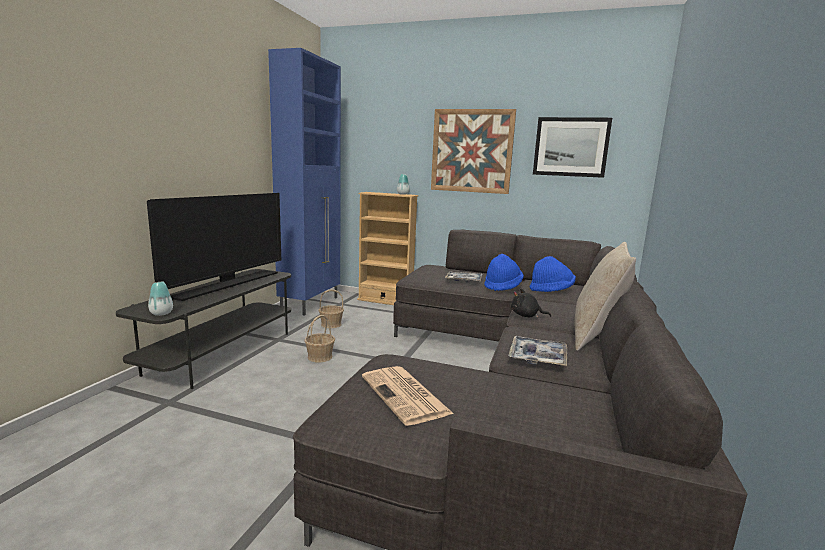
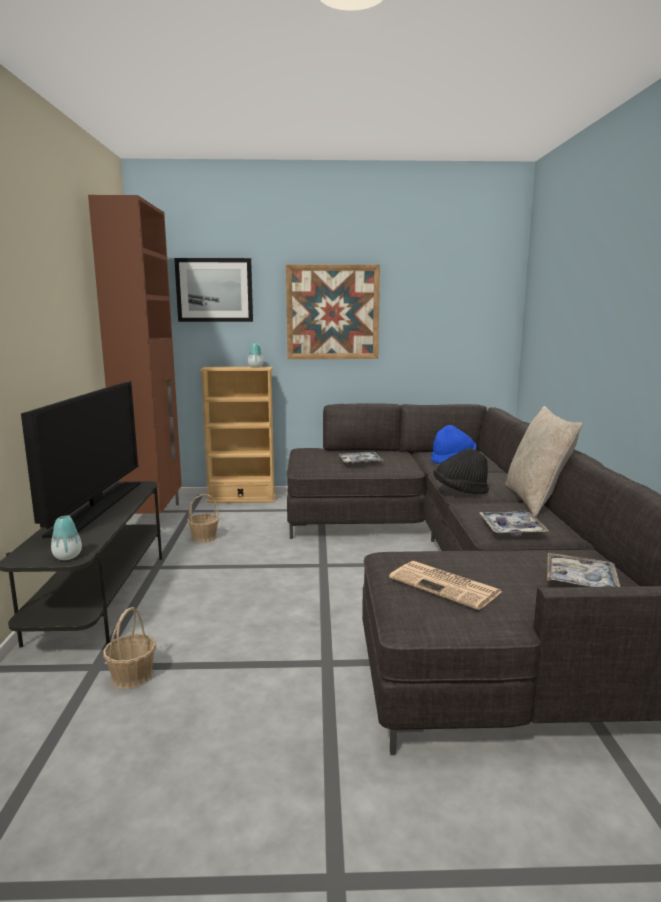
camera: 20 degrees left, 0 degrees up
blue cabinet [268,48,341,316] -> brown cabinet [88,195,182,525]
basket [304,315,335,362] -> basket moved to [103,607,156,689]
blue hat [484,254,524,291] -> none
black plush toy [511,288,551,318] -> black hat [434,448,489,494]
picture [533,117,612,178] -> picture moved to [174,258,253,322]
none -> tray [547,553,620,587]

